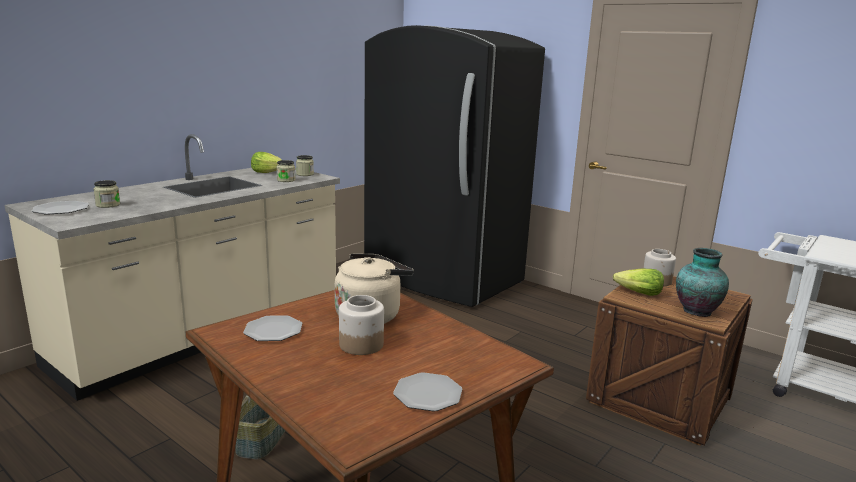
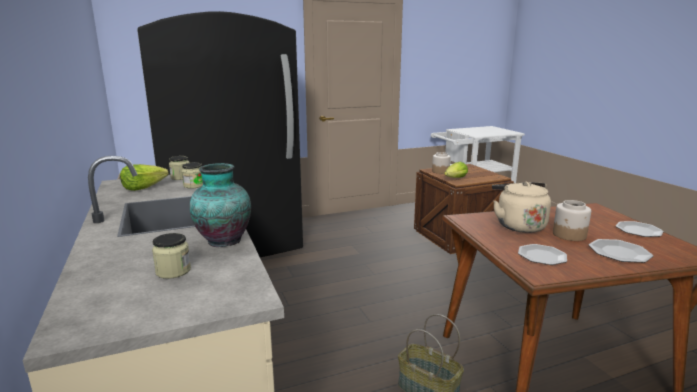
camera: 60 degrees left, 0 degrees up
plate [32,201,89,215] -> plate moved to [589,239,653,263]
vase [676,248,729,317] -> vase moved to [190,163,251,247]

